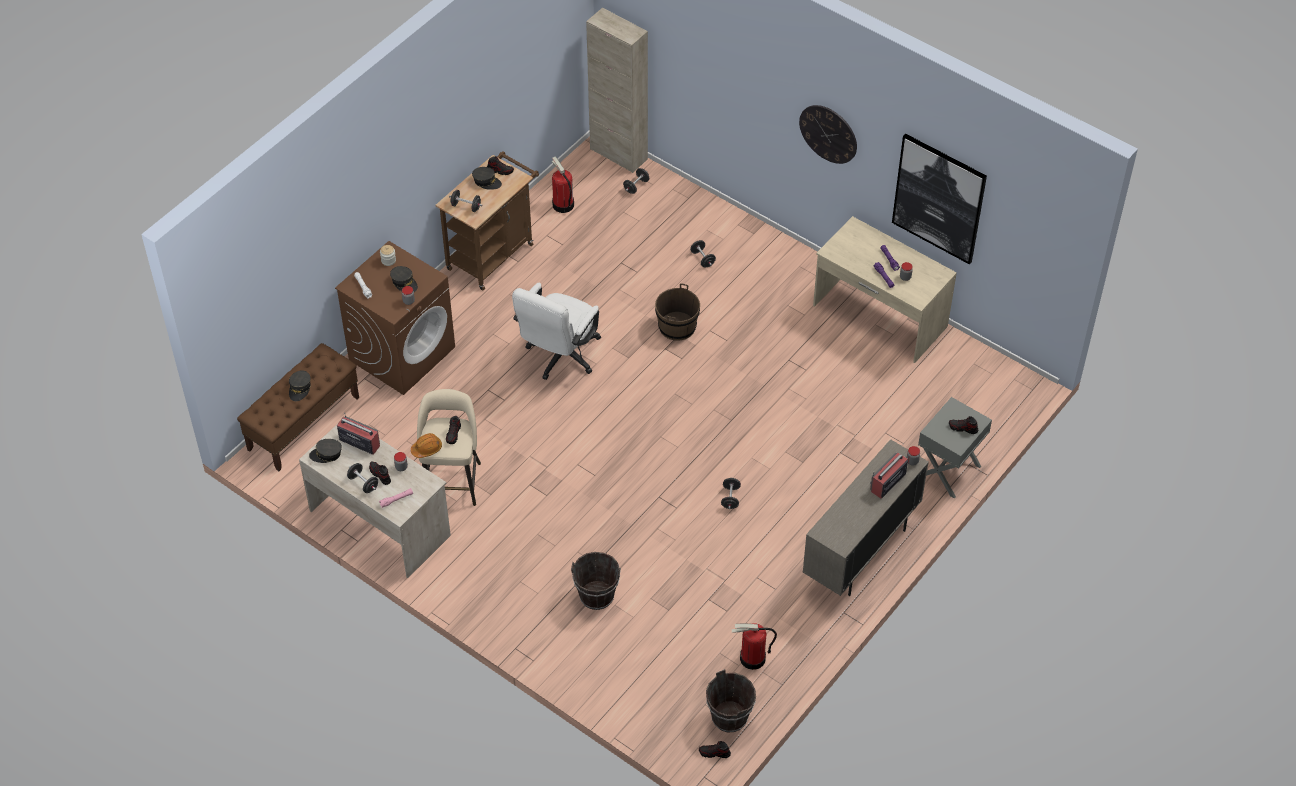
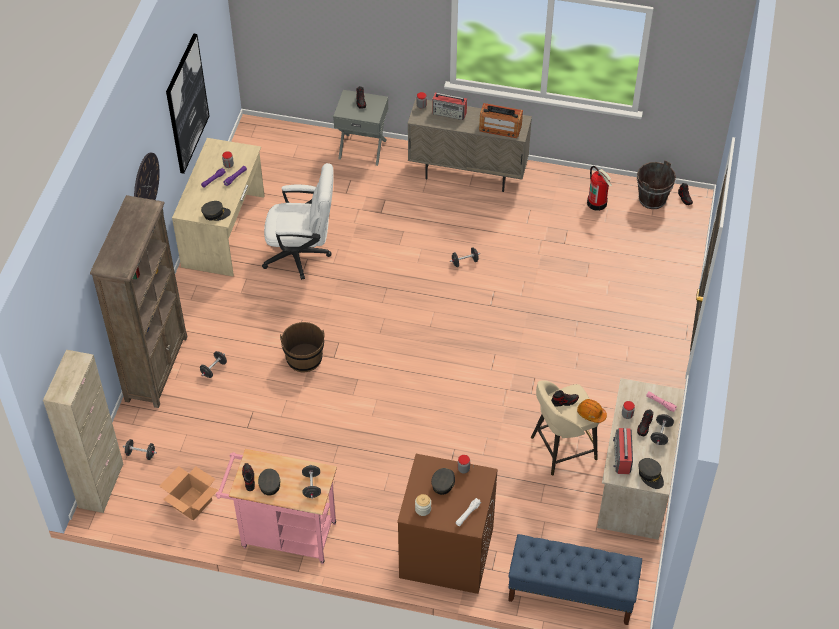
camera: 115 degrees left, 0 degrees up
brown bench [237,343,359,471] -> blue bench [508,534,642,625]
grey cap [289,371,311,401] -> grey cap moved to [201,201,231,221]
brown cart [436,152,539,290] -> pink cart [216,449,337,564]
white office chair [512,283,601,380] -> white office chair moved to [262,163,334,280]
fire extinguisher [552,156,574,213] -> cardboard box [159,466,218,521]
brown bucket [571,552,621,610] -> none
none -> brown bookcase [90,195,187,408]
none -> radio [479,103,523,138]

